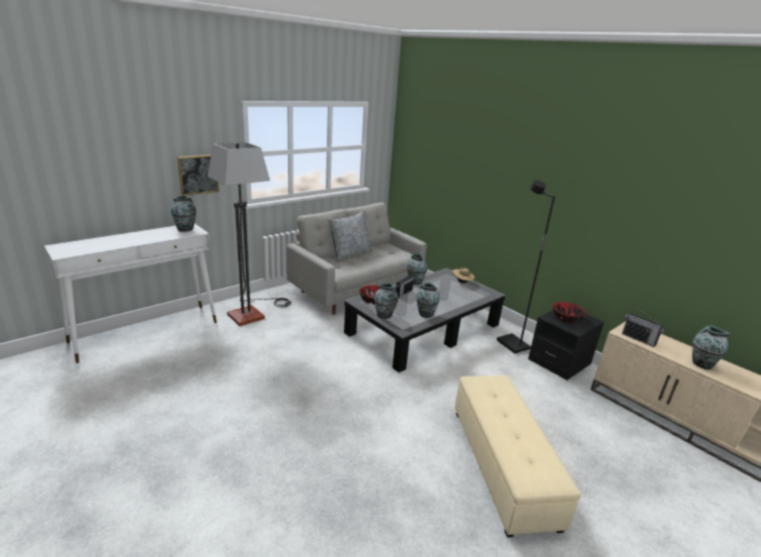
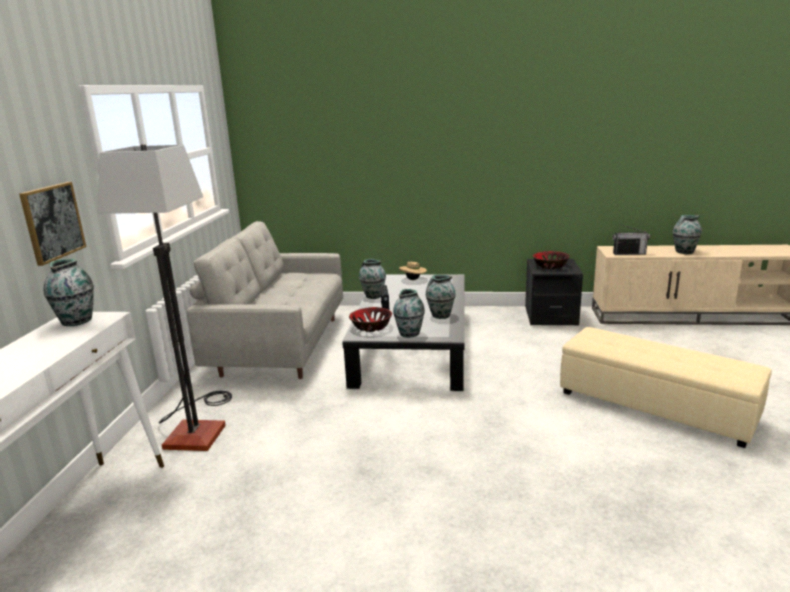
camera: 40 degrees left, 5 degrees down
pillow [327,210,373,262] -> none
black floor lamp [497,180,555,354] -> none

